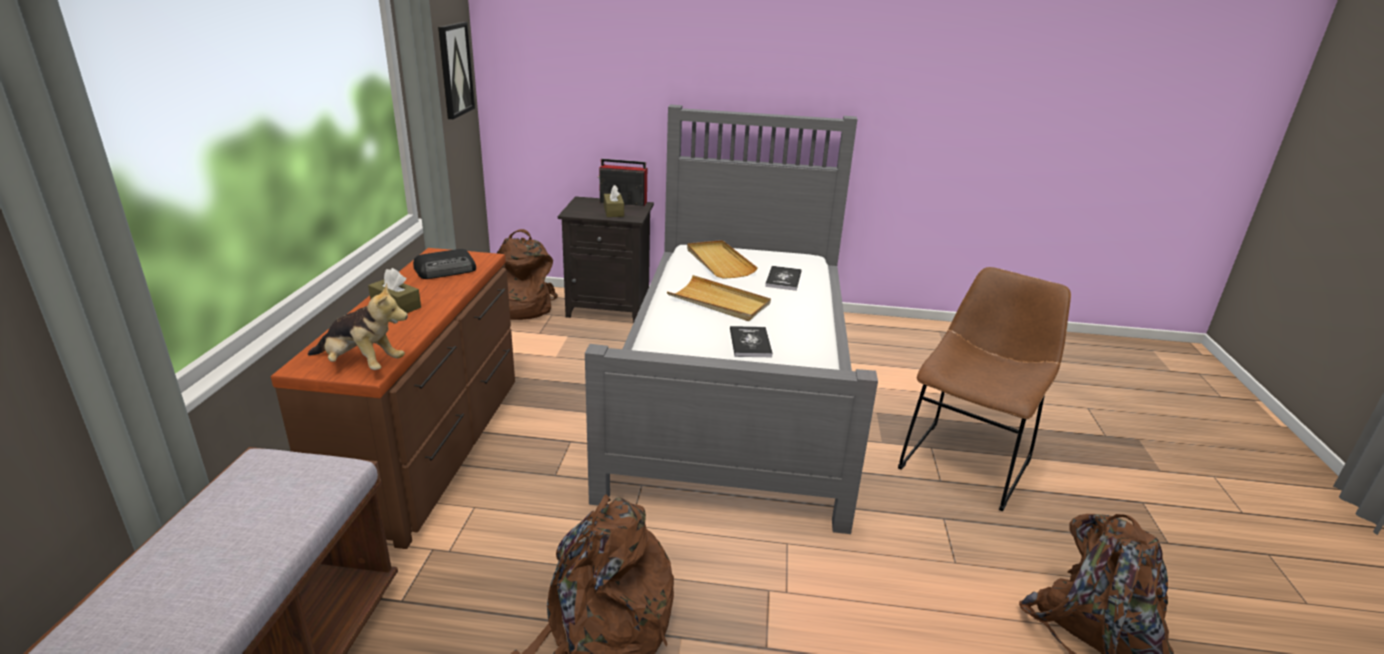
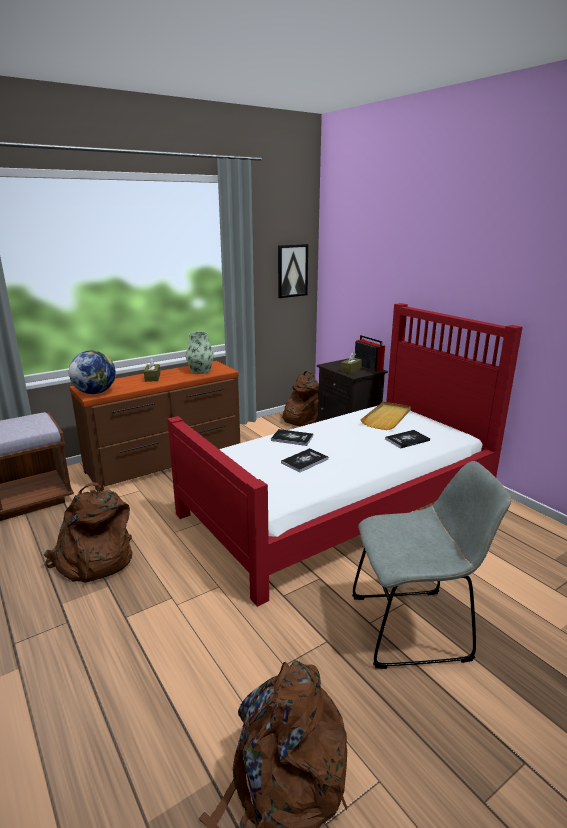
camera: 50 degrees right, 5 degrees down
plush toy [308,283,408,370] -> globe [69,351,116,394]
radio [413,249,476,279] -> vase [186,332,214,374]
grey bed [585,105,878,534] -> red bed [167,303,523,607]
beige tray [667,275,771,321] -> none
brown chair [898,267,1071,511] -> grey chair [352,461,511,669]
none -> book [271,429,313,446]

